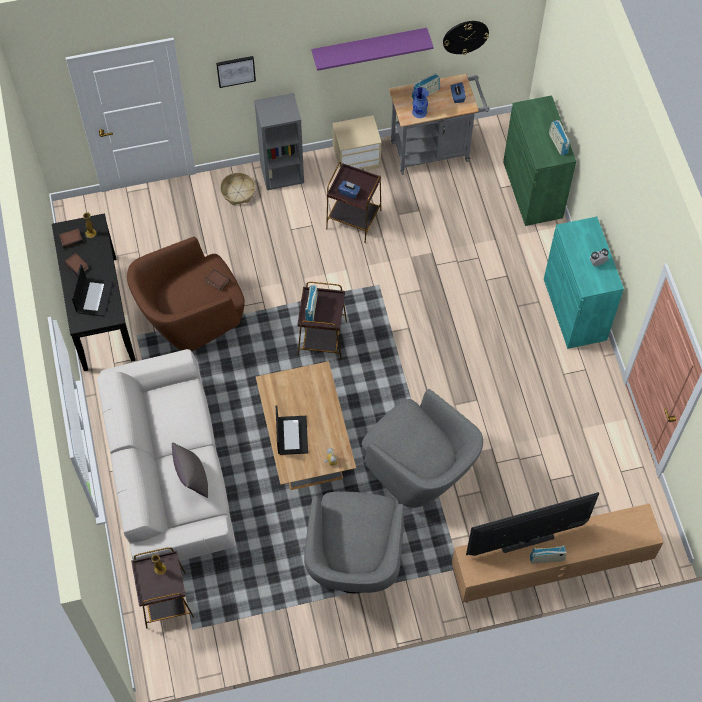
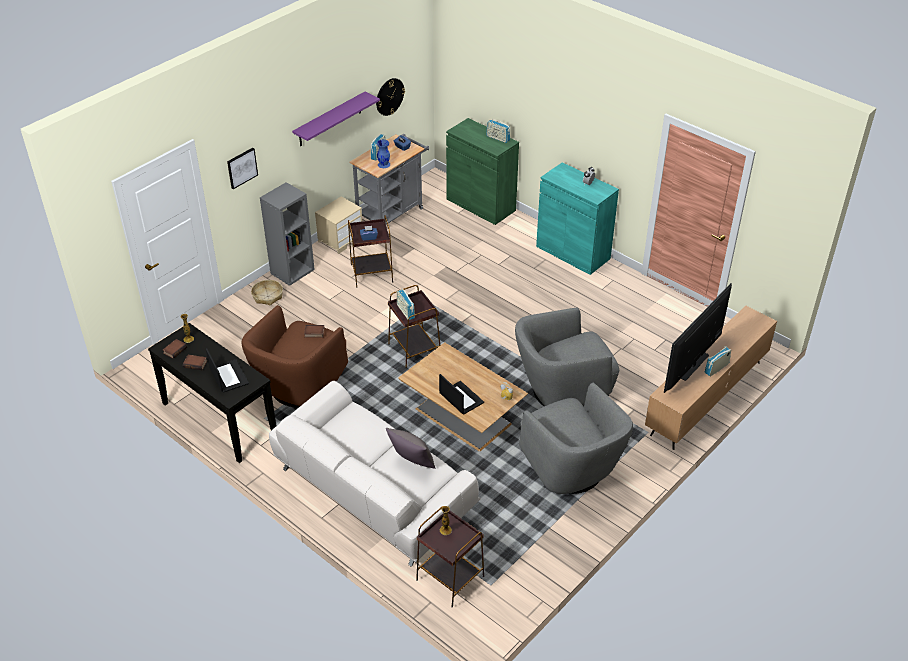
camera: 35 degrees left, 20 degrees down
grey armchair [362,389,483,508] -> grey armchair turned 150 degrees clockwise [515,308,620,407]

